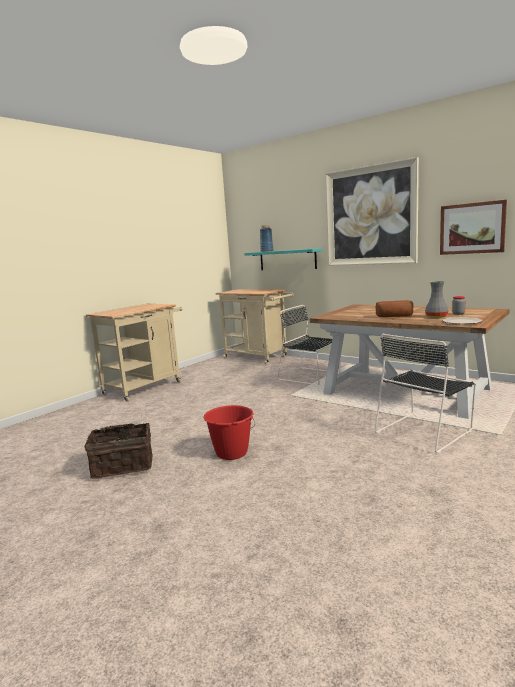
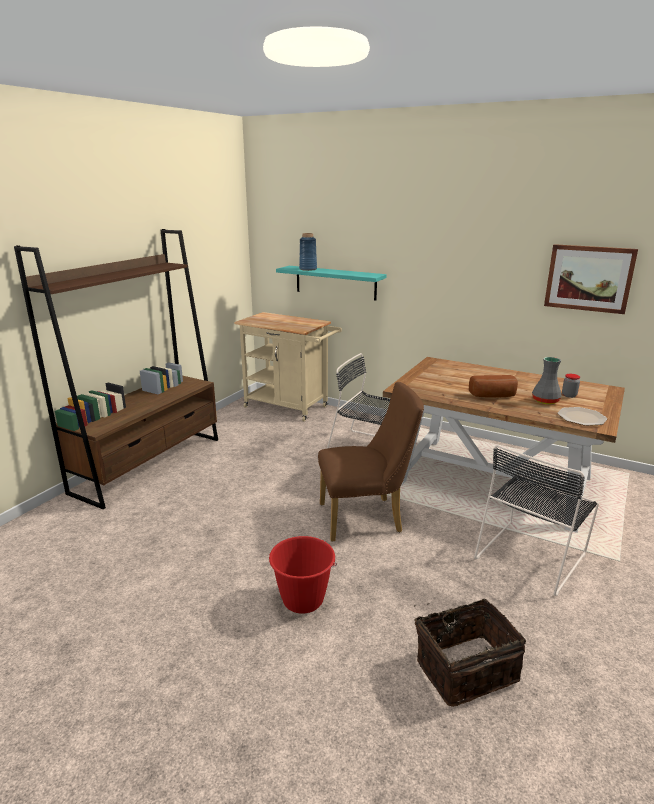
camera: 10 degrees left, 10 degrees up
basket [84,423,153,479] -> basket moved to [414,599,526,707]
beige cart [86,304,182,402] -> brown bookcase [14,229,218,509]
picture [325,157,419,266] -> none
none -> brown chair [318,382,424,542]

